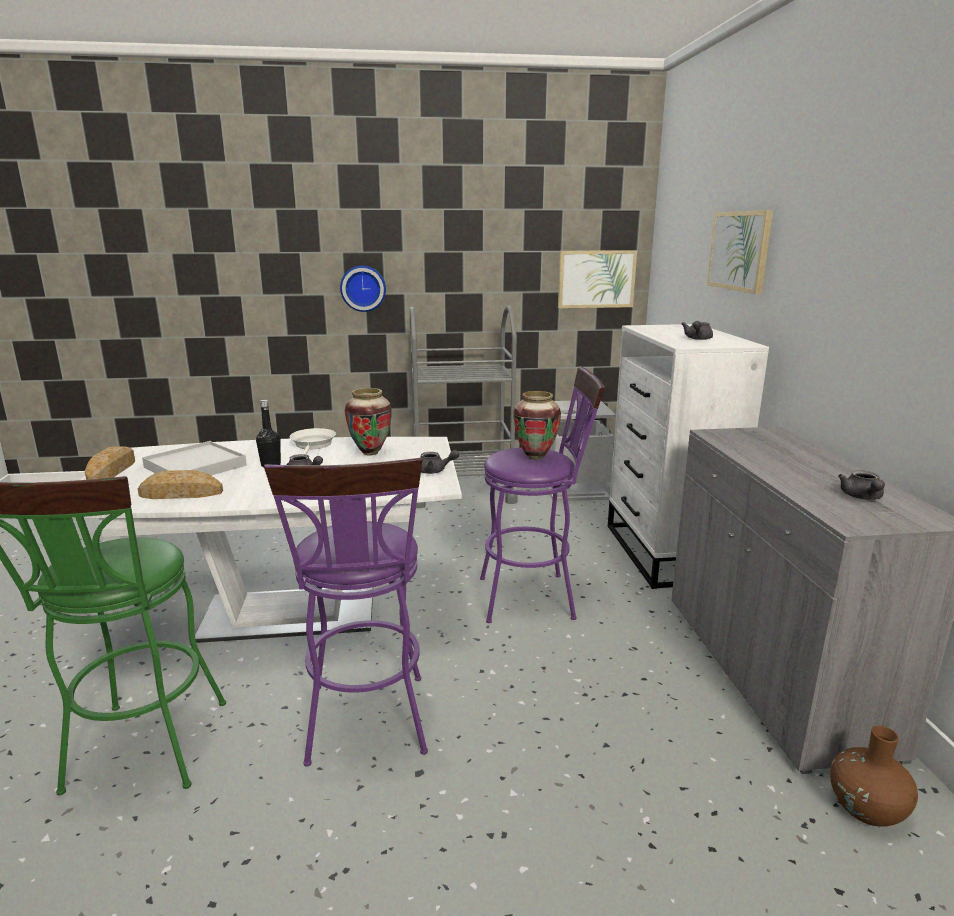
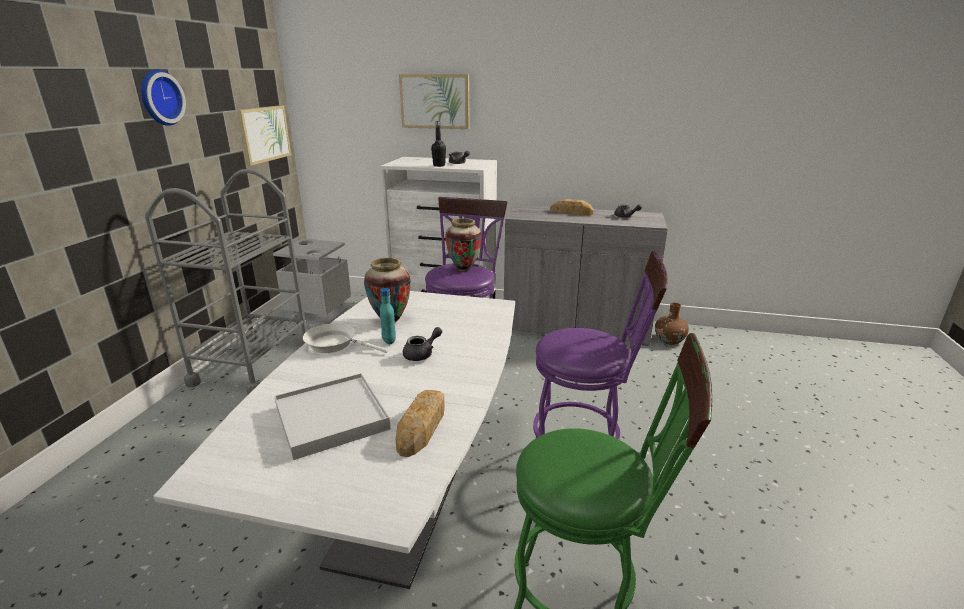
camera: 70 degrees left, 5 degrees up
bread [85,446,135,480] -> bread moved to [550,199,594,215]
black bottle [256,400,281,467] -> black bottle moved to [431,121,446,167]
wall clock [340,265,386,312] -> wall clock moved to [141,70,186,126]
grey teapot [420,450,459,474] -> none
none -> turquoise bottle [380,288,396,344]

